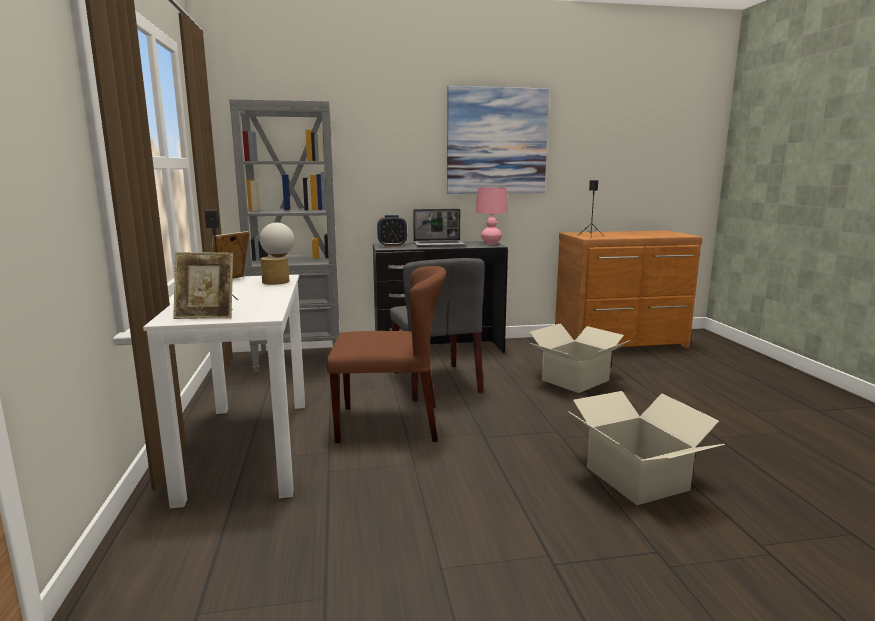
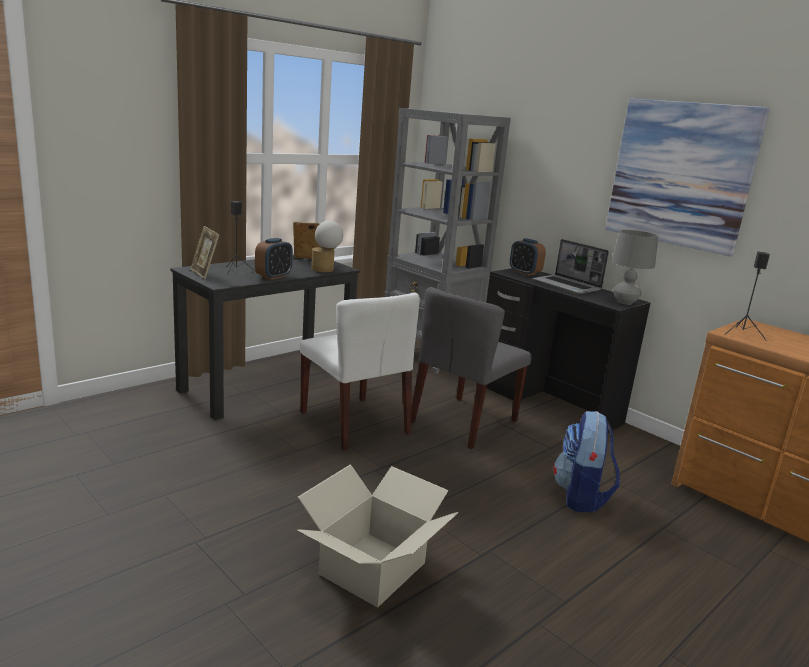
camera: 55 degrees right, 5 degrees up
white desk [143,275,305,508] -> black desk [170,255,360,420]
brown chair [327,266,446,443] -> white chair [300,292,420,451]
pink table lamp [476,188,508,244] -> grey table lamp [611,230,658,305]
cardboard box [529,323,630,393] -> backpack [553,411,620,512]
none -> alarm clock [255,238,293,280]

